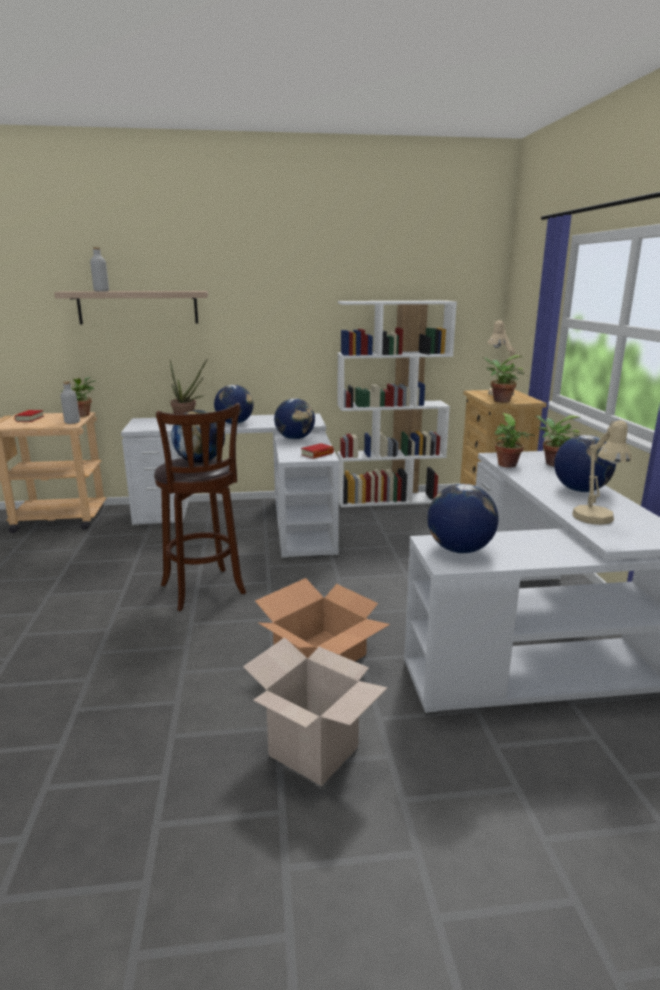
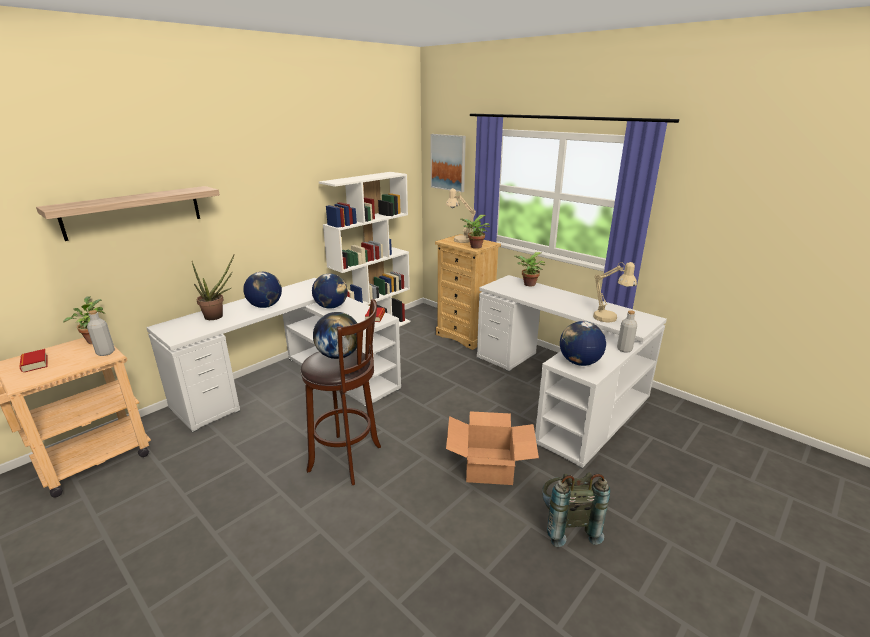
camera: 40 degrees left, 5 degrees up
grey bottle [90,247,109,292] -> grey bottle moved to [617,310,637,353]
cardboard box [243,637,388,786] -> grey backpack [542,472,610,547]
potted plant [494,413,535,467] -> none
globe [554,435,616,492] -> none
none -> picture [431,134,466,192]

